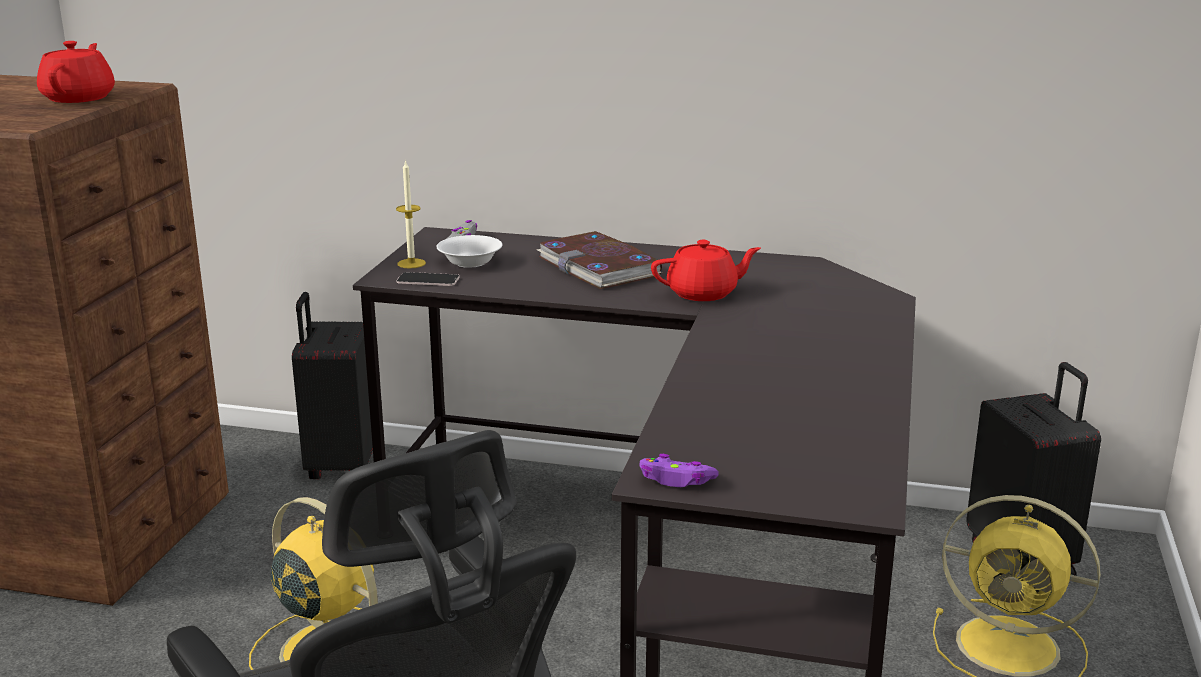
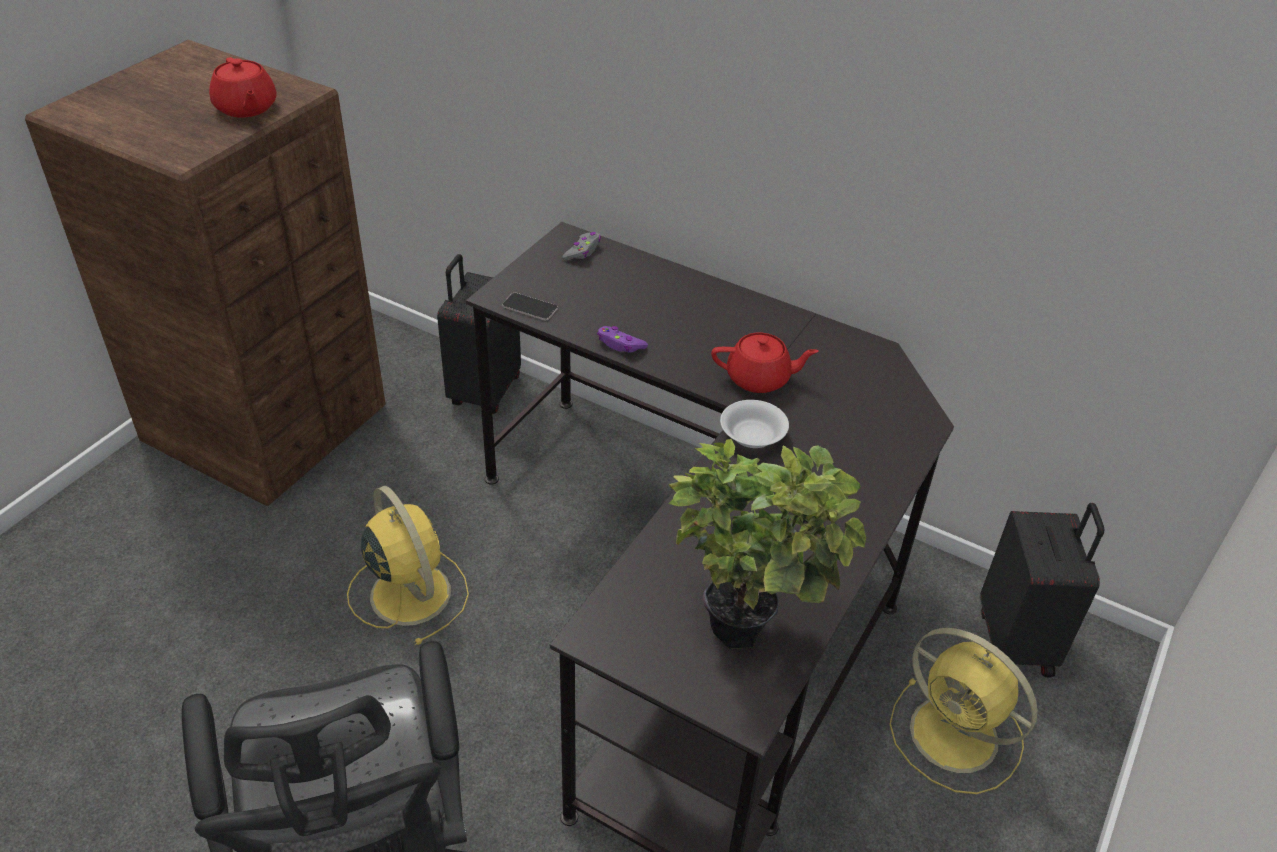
camera: 15 degrees right, 20 degrees up
red teapot [37,41,115,103] -> red teapot turned 135 degrees clockwise [209,57,277,117]
candle [396,160,426,269] -> none
white bowl [436,235,502,268] -> white bowl moved to [720,400,789,448]
book [537,231,662,289] -> none
purple game controller [639,454,719,487] -> purple game controller moved to [597,326,648,353]
none -> potted plant [669,439,866,649]

